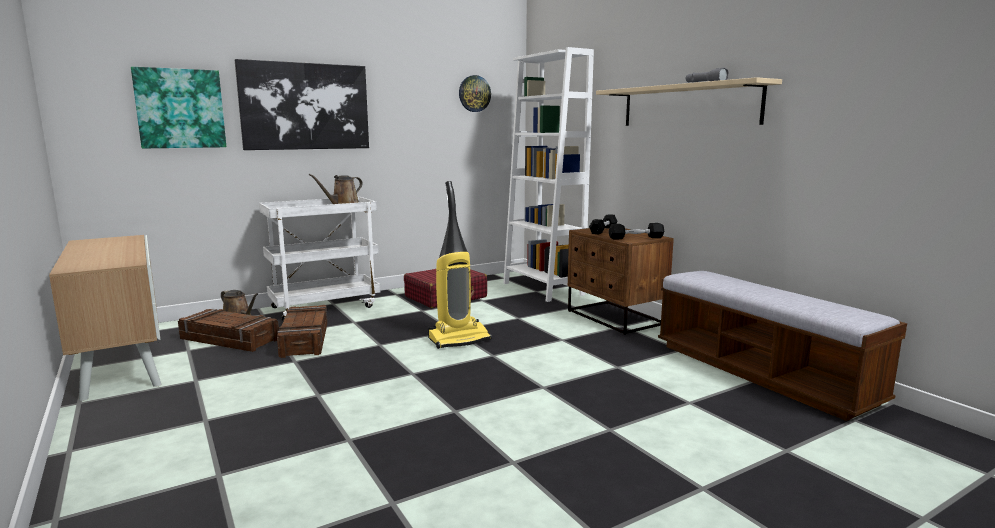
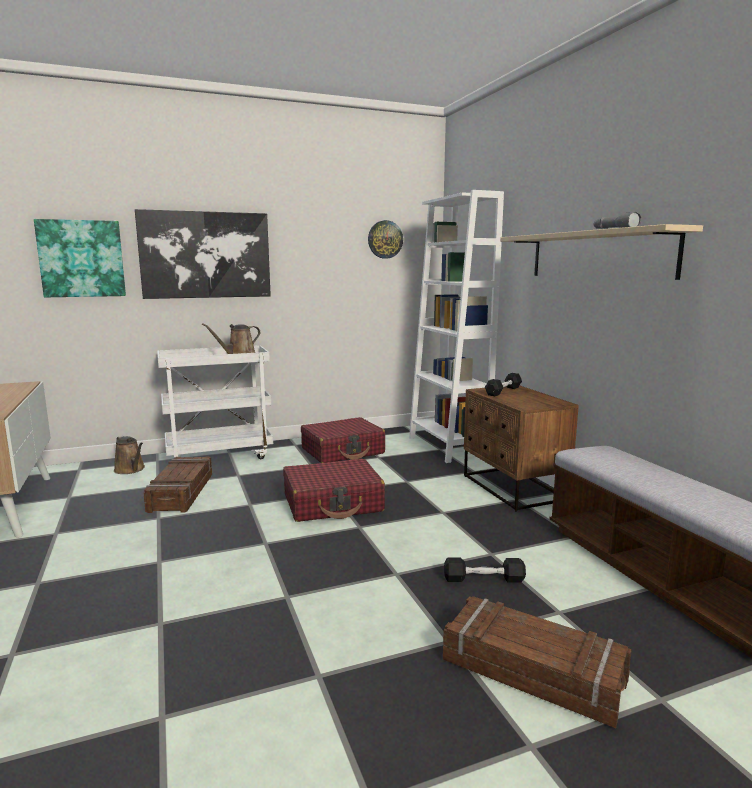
camera: 10 degrees right, 0 degrees up
crate [178,309,279,352] -> crate moved to [443,596,632,728]
vacuum cleaner [428,181,492,349] -> red suitcase [283,459,385,522]
black dumbbell [609,223,664,240] -> black dumbbell moved to [444,557,526,583]

